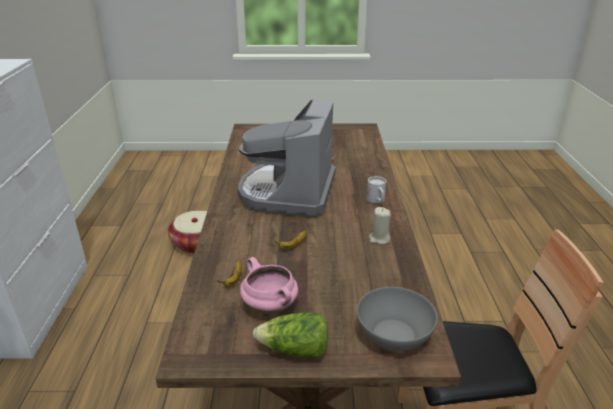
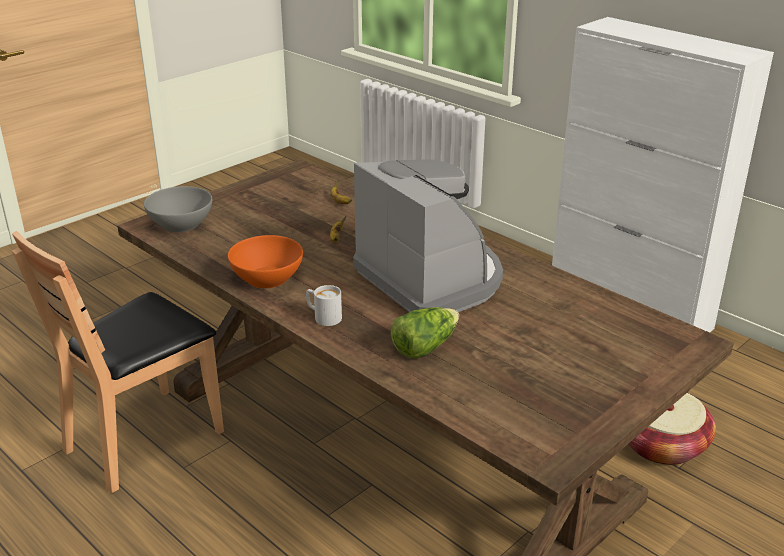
camera: 135 degrees right, 0 degrees up
pink cooking pot [240,257,298,314] -> none
lettuce [252,312,328,358] -> lettuce moved to [391,307,459,358]
beige candle [369,207,391,244] -> orange bowl [228,235,303,288]

